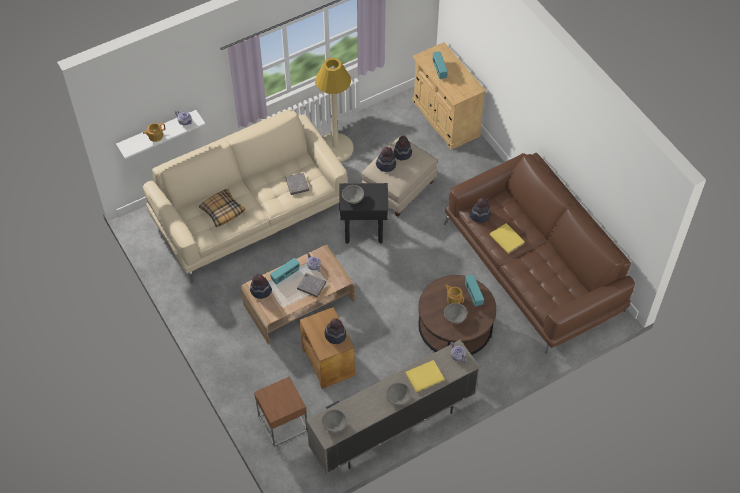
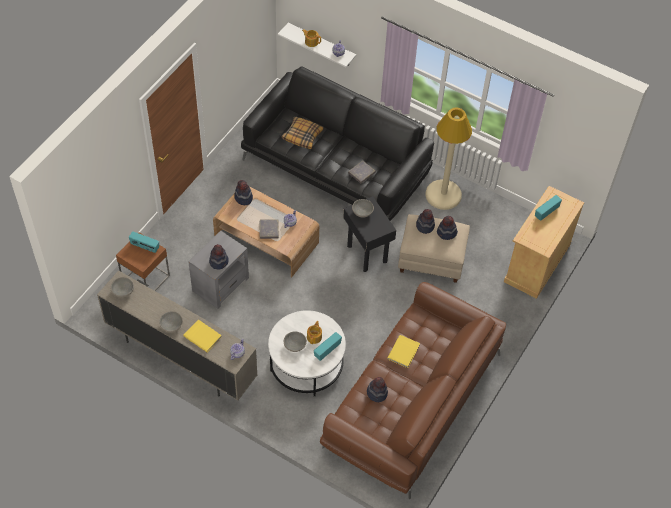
camera: 60 degrees right, 0 degrees up
beige sofa [143,109,348,284] -> black sofa [241,66,434,221]
radio [270,258,300,285] -> radio moved to [129,231,159,253]
brown side table [299,307,355,389] -> grey side table [188,231,249,309]
brown coffee table [418,275,496,355] -> white coffee table [268,310,346,396]
hat [470,198,491,223] -> hat moved to [367,377,388,402]

